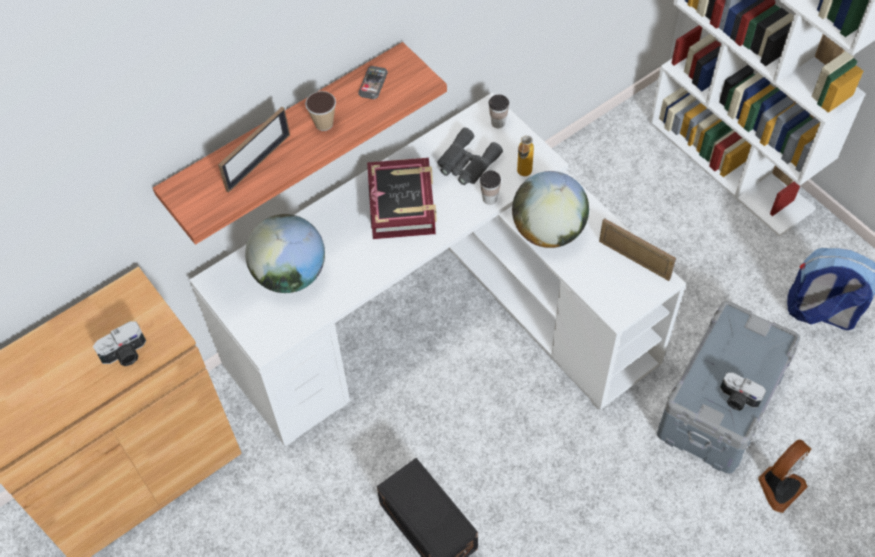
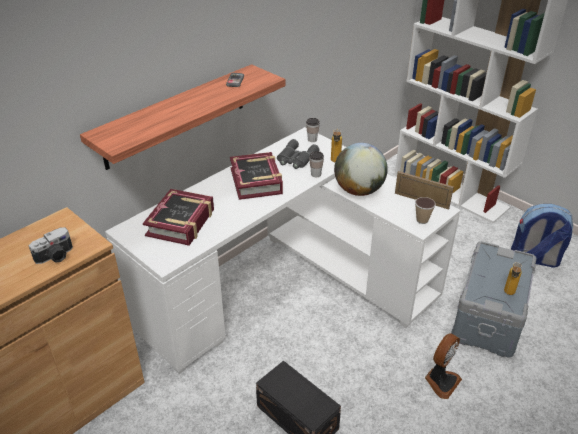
camera: 10 degrees left, 20 degrees down
picture frame [218,107,290,193] -> none
globe [245,214,325,293] -> book [143,189,214,246]
cup [305,91,336,131] -> cup moved to [415,197,436,224]
camera [720,373,766,411] -> bottle [504,262,522,295]
fan [758,440,812,513] -> fan moved to [425,333,462,399]

